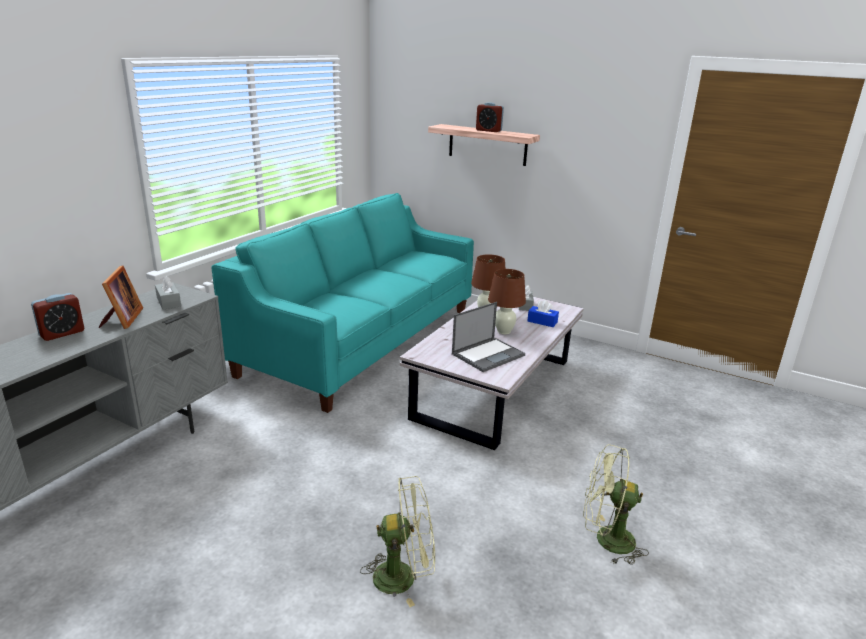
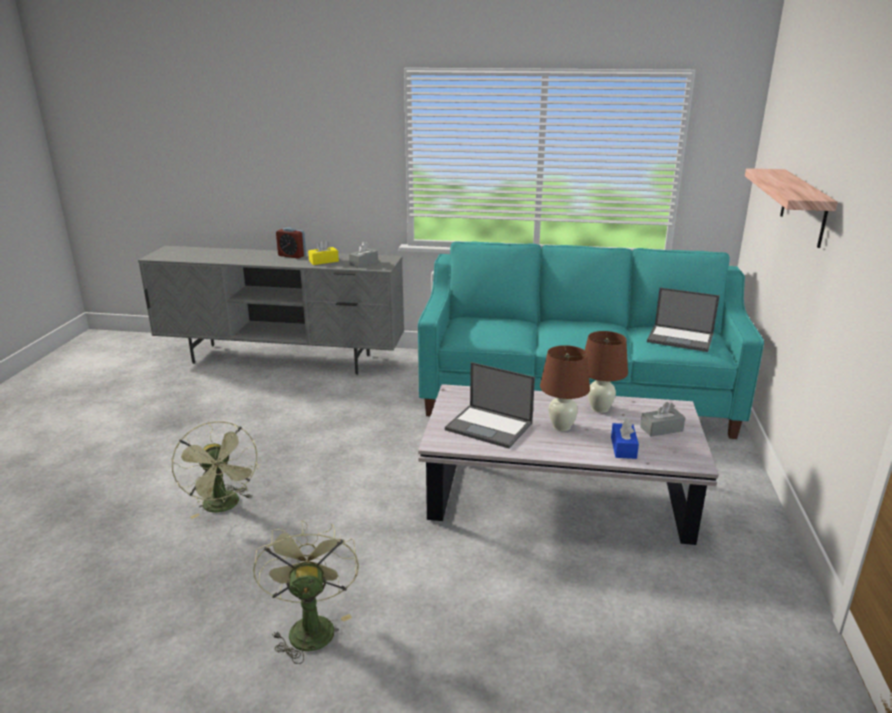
camera: 70 degrees right, 0 degrees up
picture frame [99,266,143,329] -> yellow tissue box [308,240,339,265]
alarm clock [476,102,504,132] -> none
none -> laptop [647,288,720,352]

